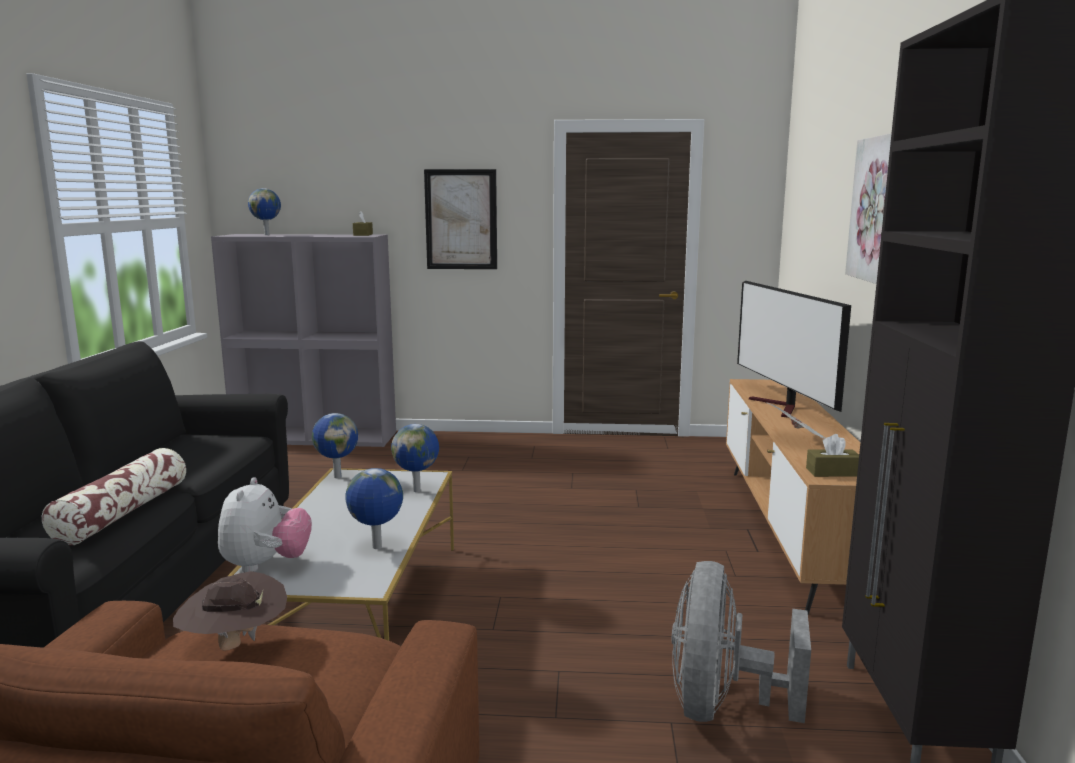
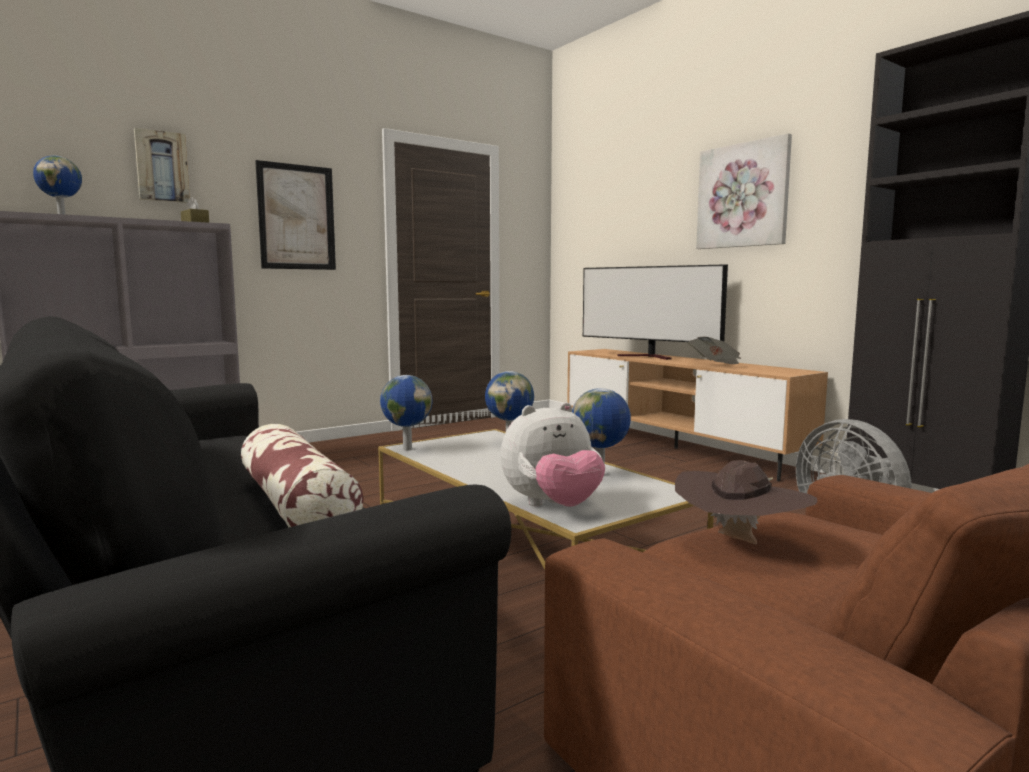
camera: 40 degrees left, 5 degrees down
plush toy [218,477,312,572] -> plush toy turned 105 degrees clockwise [501,402,605,506]
brown tissue box [806,434,859,477] -> none
none -> picture [134,128,190,203]

